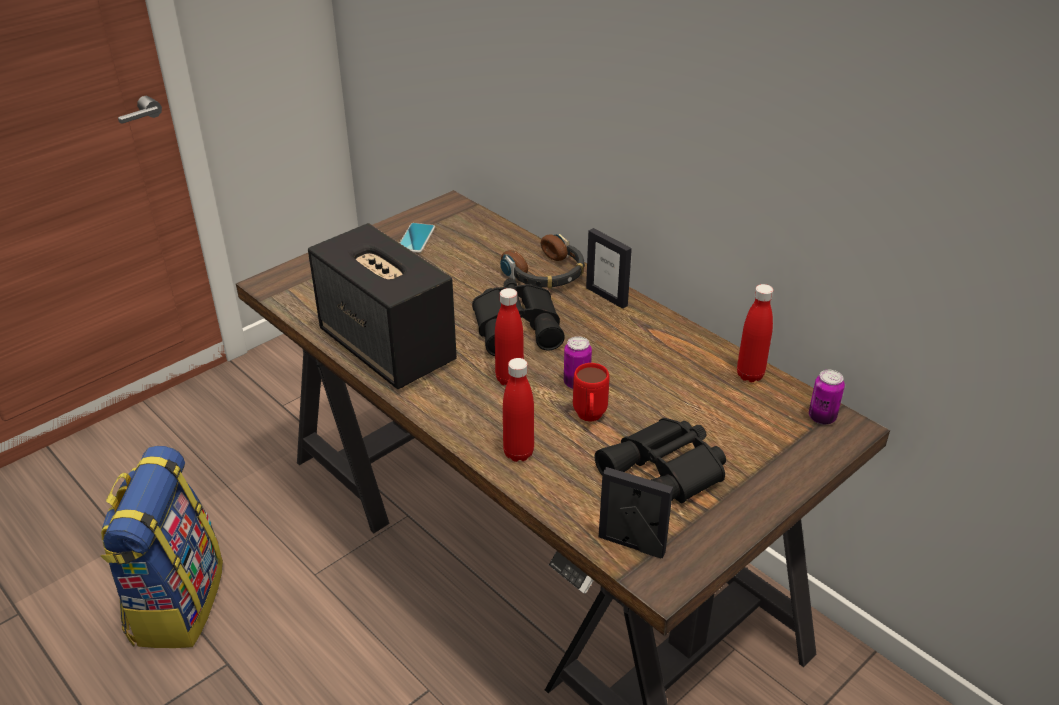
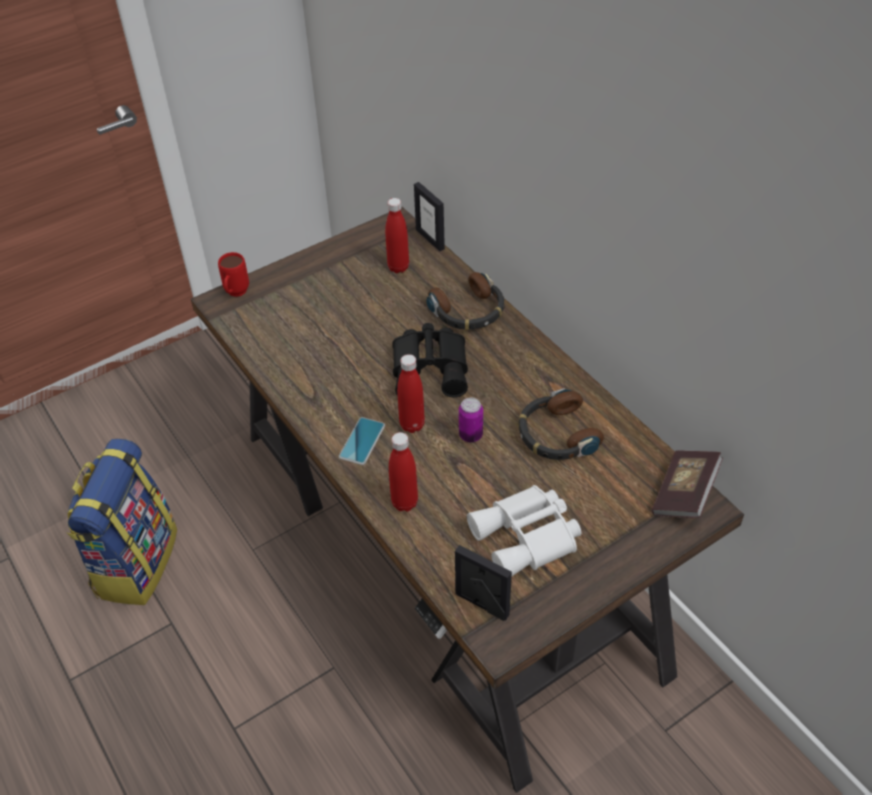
camera: 10 degrees right, 10 degrees up
speaker [308,223,457,389] -> none
phone [400,223,435,253] -> phone moved to [339,417,385,465]
red mug [573,363,610,422] -> red mug moved to [218,252,249,297]
picture frame [586,228,632,309] -> picture frame moved to [414,182,445,251]
black binoculars [595,418,726,503] -> white binoculars [467,485,581,576]
red bottle [737,284,773,382] -> red bottle moved to [385,198,409,273]
can [809,370,845,425] -> book [652,450,723,518]
none -> headphones [519,388,604,460]

